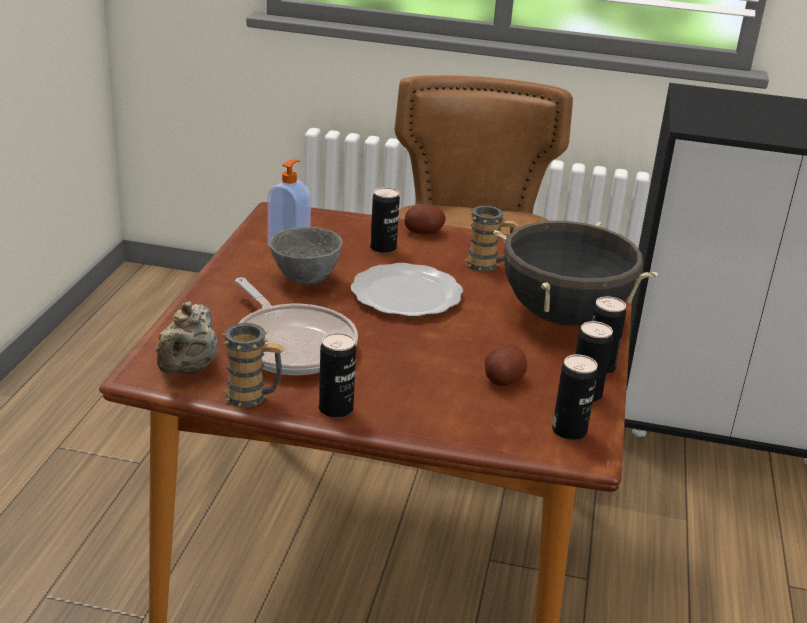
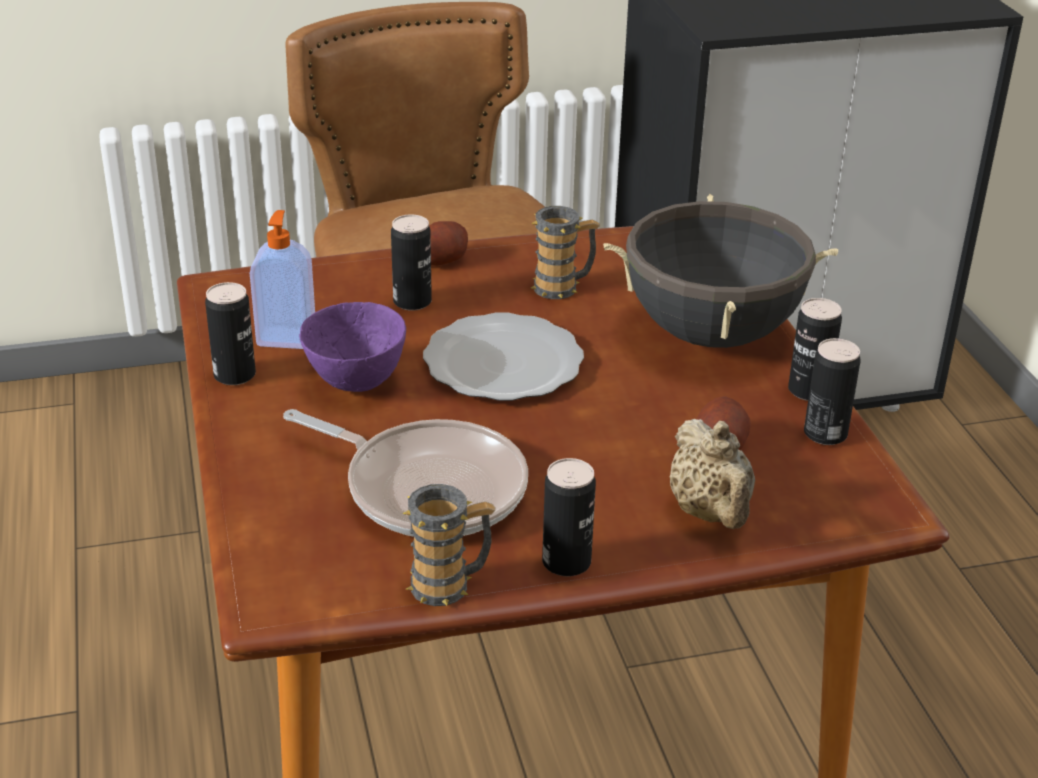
camera: 25 degrees left, 5 degrees up
beige teapot [156,301,217,375] -> beige teapot moved to [669,419,755,529]
grey bowl [270,227,343,285] -> purple bowl [299,302,406,392]
can [552,354,598,440] -> can moved to [205,282,256,385]

